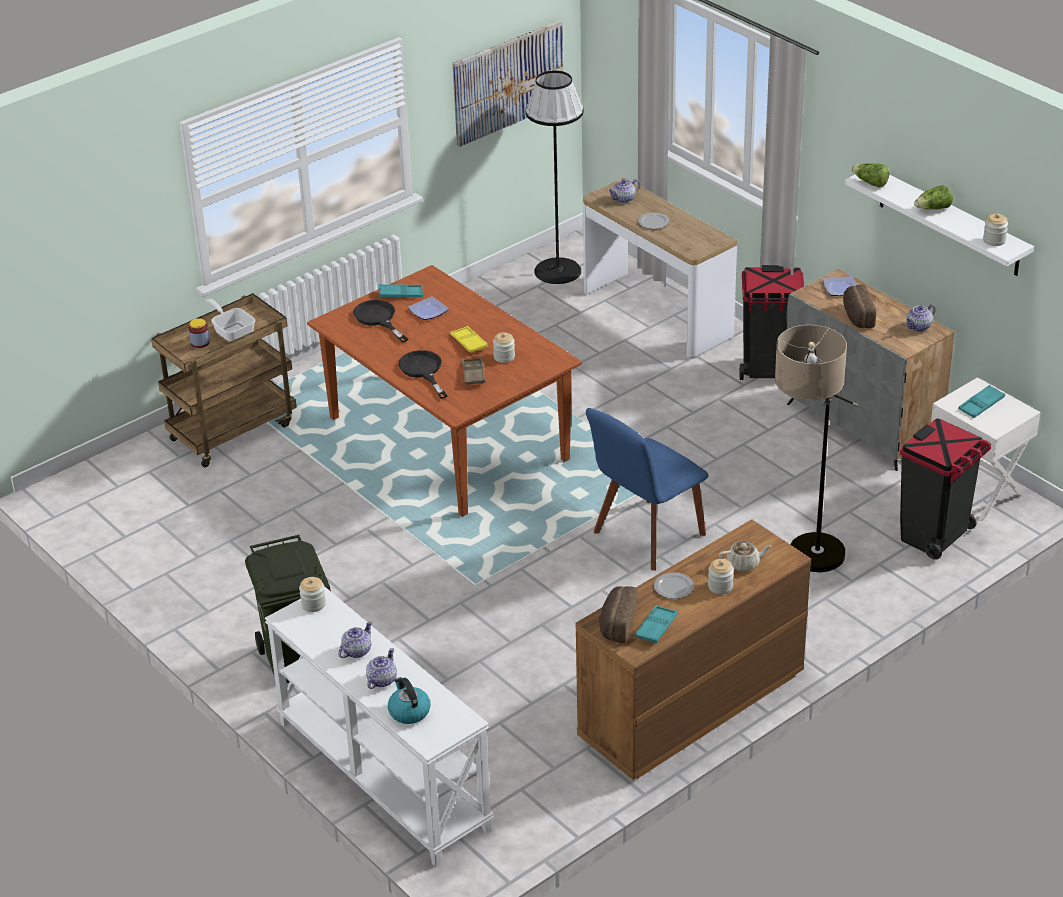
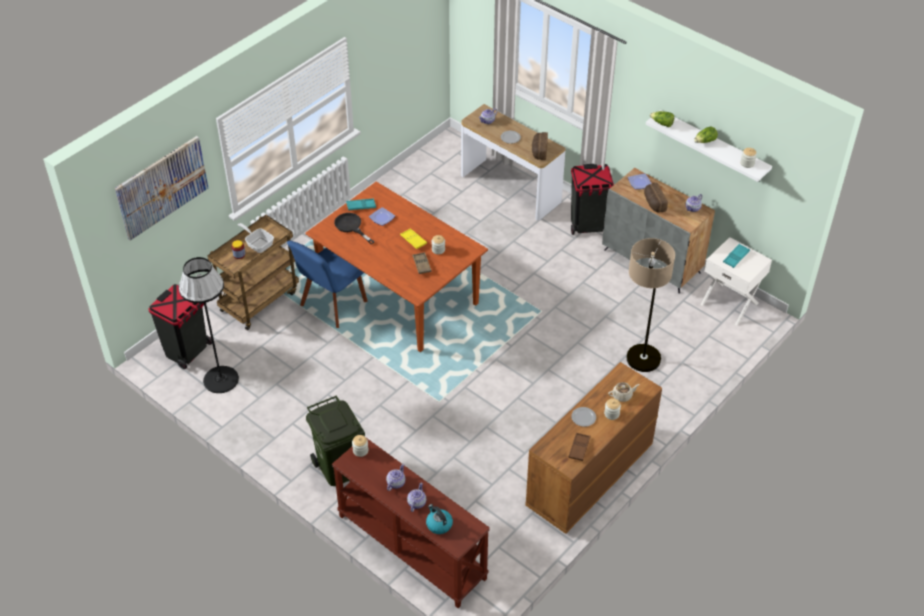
camera: 10 degrees left, 10 degrees up
white console table [264,586,493,867] -> brown console table [332,439,490,608]
black frying pan [398,350,448,399] -> none
picture [452,20,563,147] -> picture moved to [115,136,209,241]
black floor lamp [525,71,584,284] -> black floor lamp moved to [179,257,239,393]
blue chair [586,408,709,570] -> blue chair moved to [287,240,368,328]
bread [599,586,637,643] -> bread moved to [532,132,548,160]
turquoise tray [635,605,678,643] -> brown tray [568,433,590,461]
black trash can [900,418,991,560] -> black trash can moved to [148,284,212,369]

